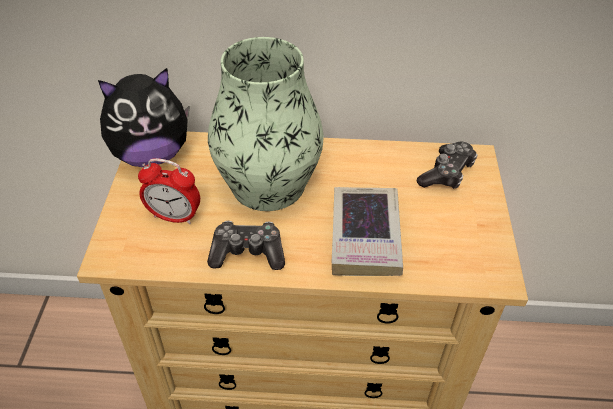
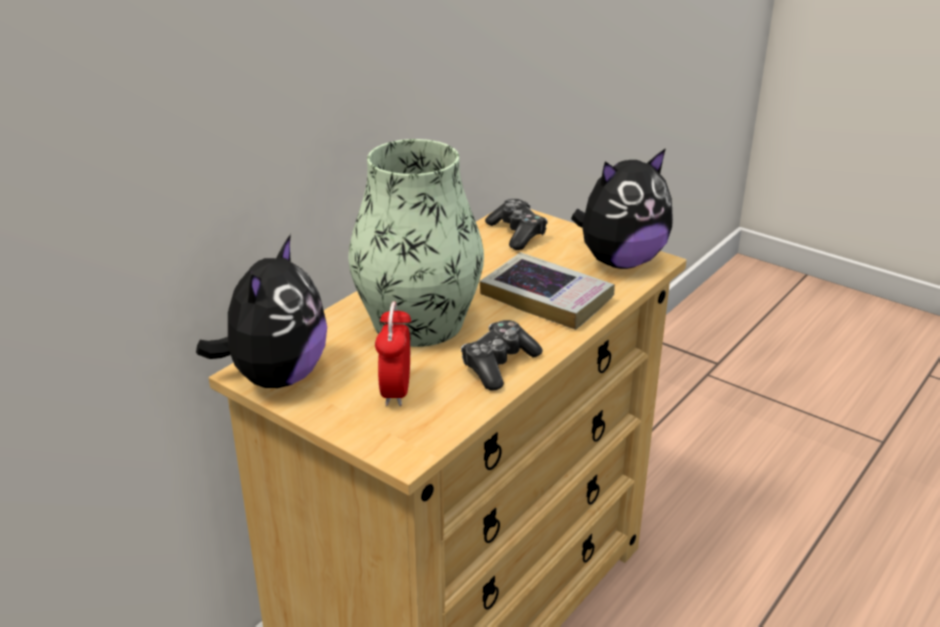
camera: 55 degrees left, 15 degrees down
alarm clock [138,158,200,224] -> alarm clock turned 135 degrees clockwise [375,302,411,406]
none -> plush toy [571,148,673,269]

